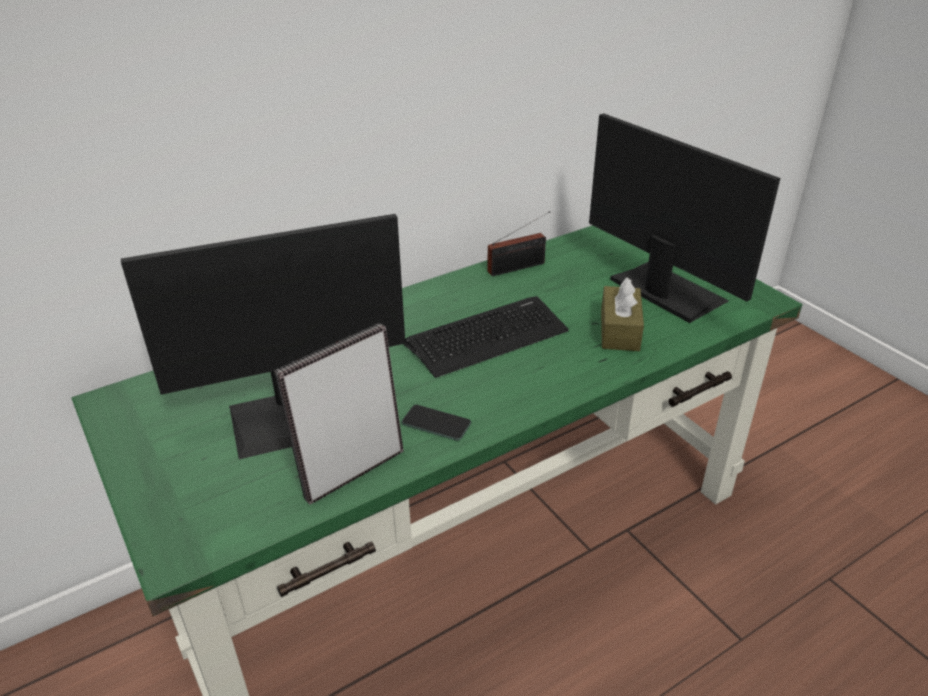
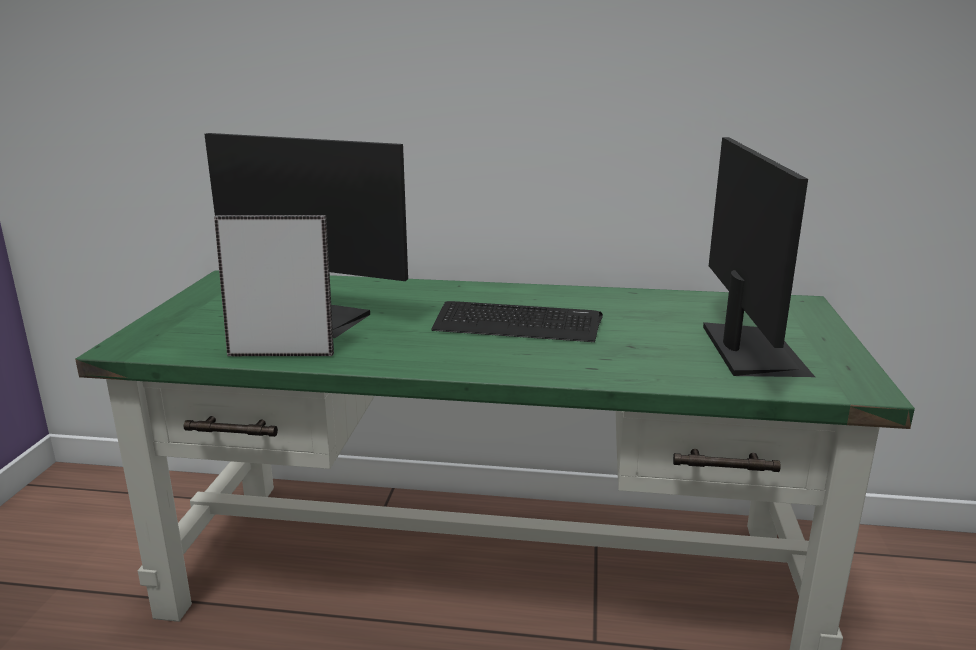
camera: 40 degrees right, 15 degrees down
phone [401,405,471,441] -> none
radio [487,211,550,276] -> none
brown tissue box [601,277,644,351] -> none

